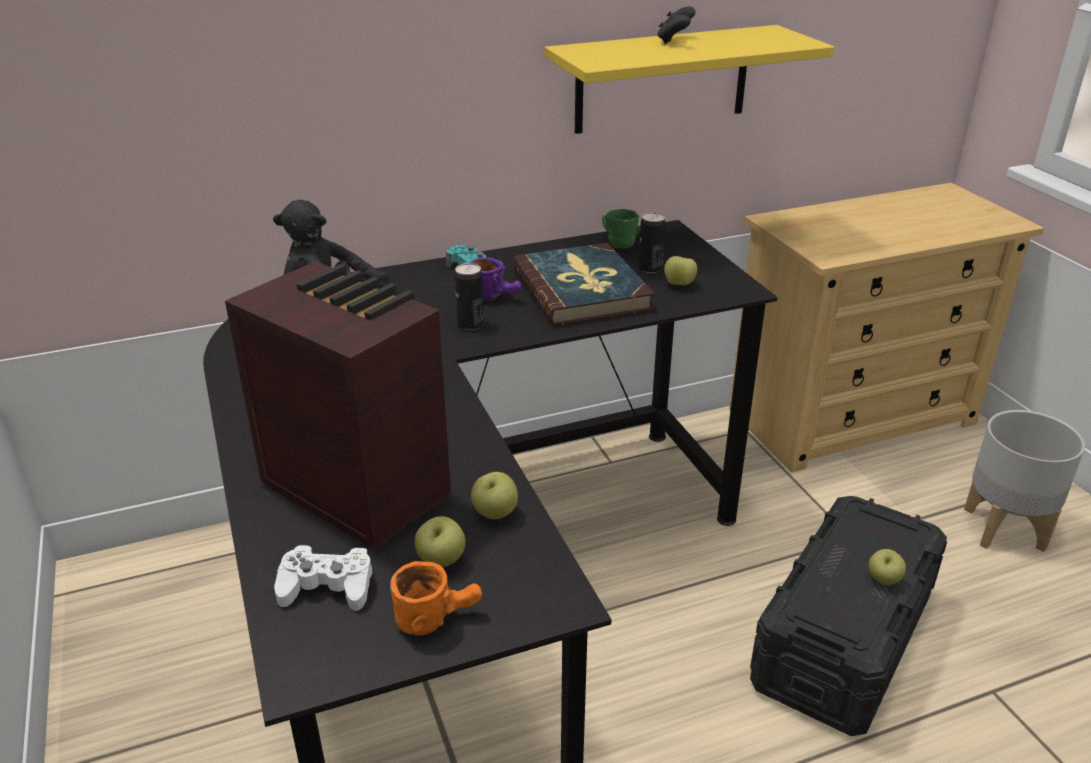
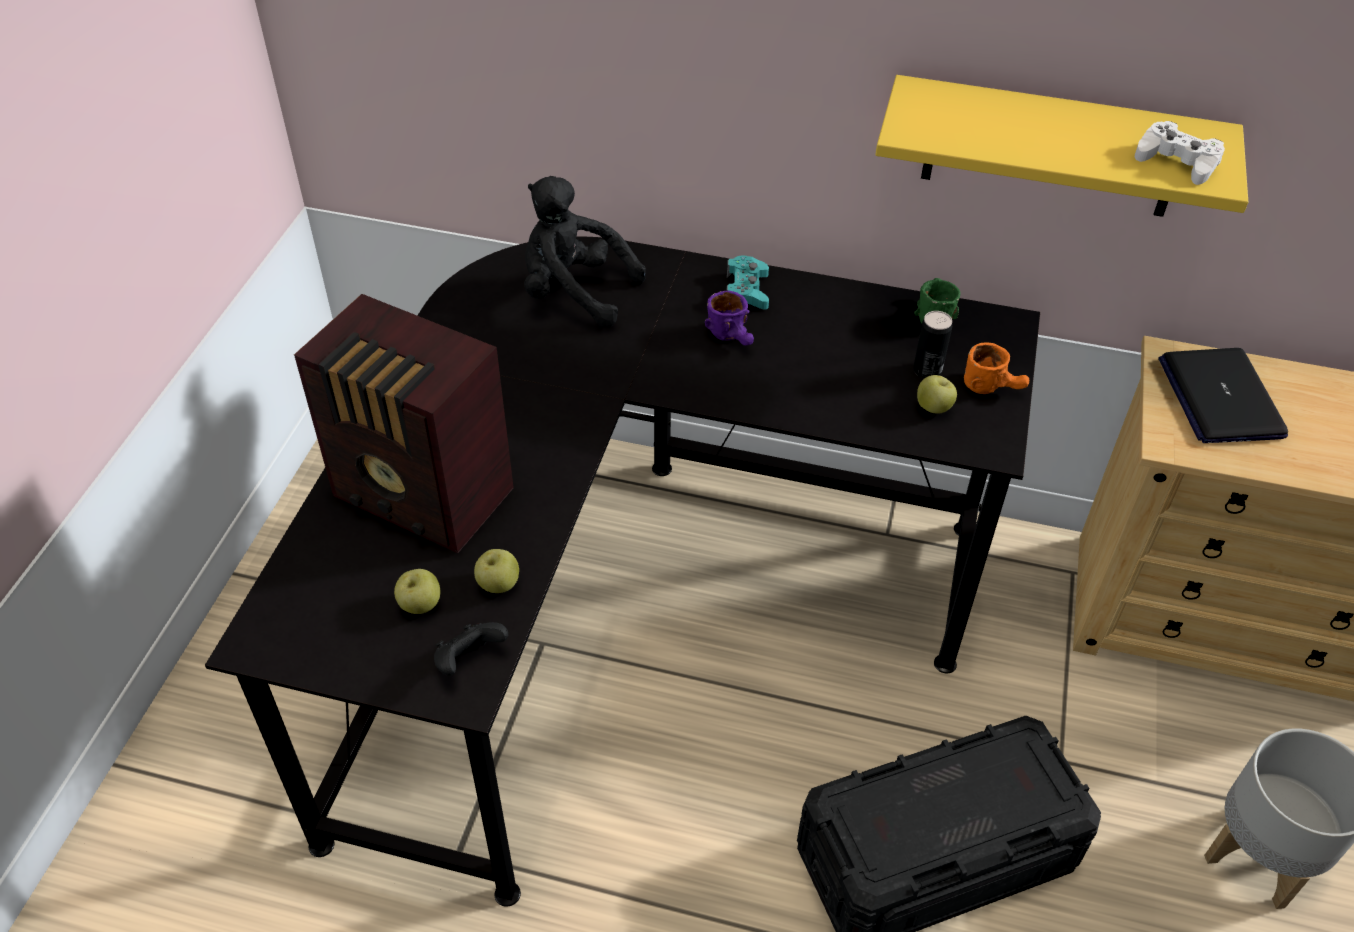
camera: 35 degrees right, 15 degrees up
radio [225,261,451,550] -> radio turned 135 degrees clockwise [294,294,513,553]
white game controller [274,545,372,611] -> white game controller moved to [1135,121,1225,185]
orange mug [390,561,482,636] -> orange mug moved to [964,342,1029,394]
can [454,263,484,330] -> none
book [513,243,655,326] -> none
black game controller [657,7,695,44] -> black game controller moved to [434,622,508,676]
apple [868,549,906,585] -> none
none -> laptop [1158,348,1288,443]

